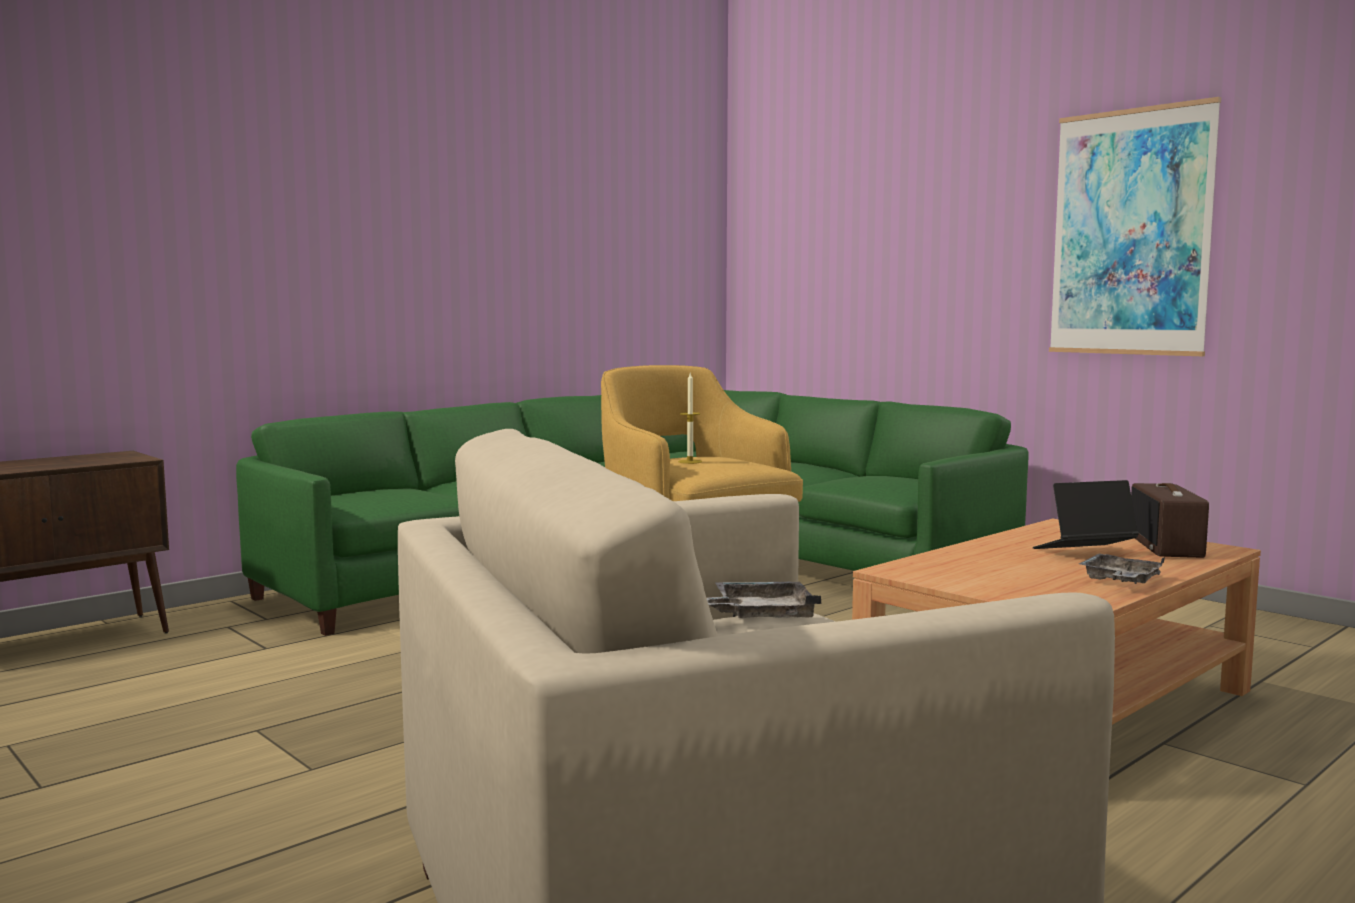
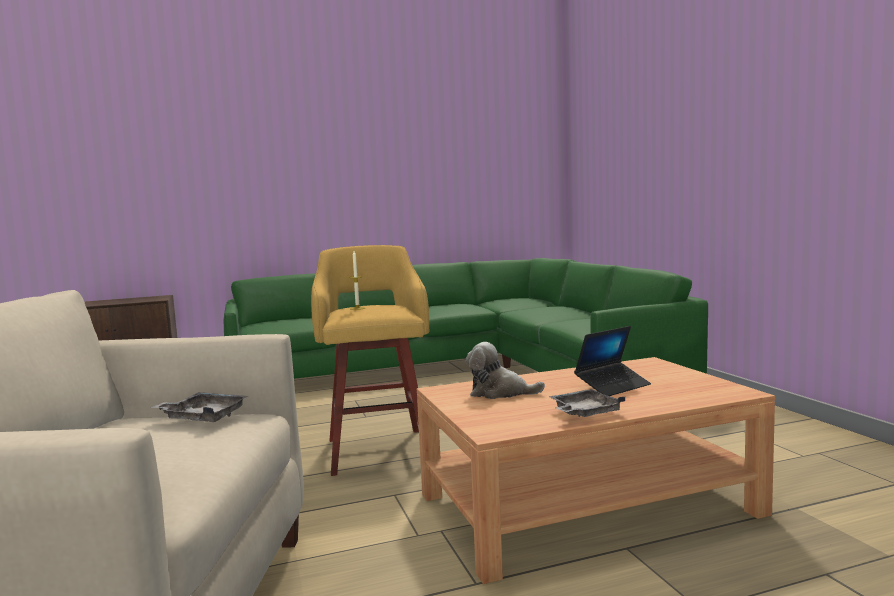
camera: 25 degrees right, 0 degrees up
laptop [1033,480,1139,549] -> laptop turned 135 degrees clockwise [574,326,651,396]
picture [1049,97,1221,356] -> none
radio [1131,483,1209,558] -> none
none -> plush toy [466,342,545,399]

